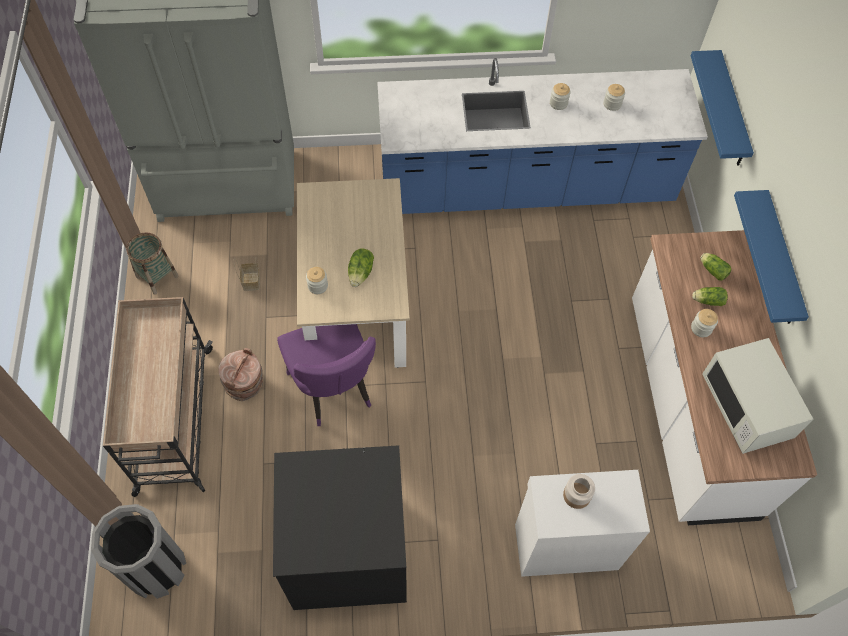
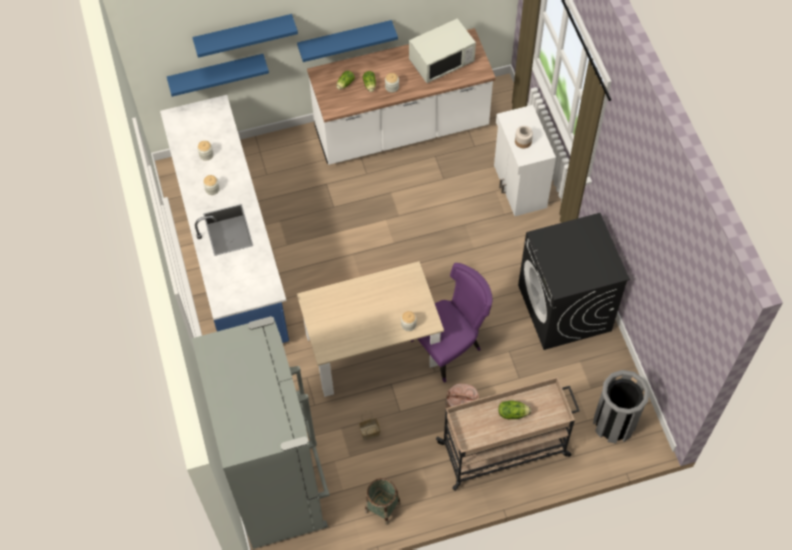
camera: 100 degrees left, 0 degrees up
lettuce [348,248,374,287] -> lettuce moved to [498,400,531,419]
none -> blue shelf [192,14,298,58]

